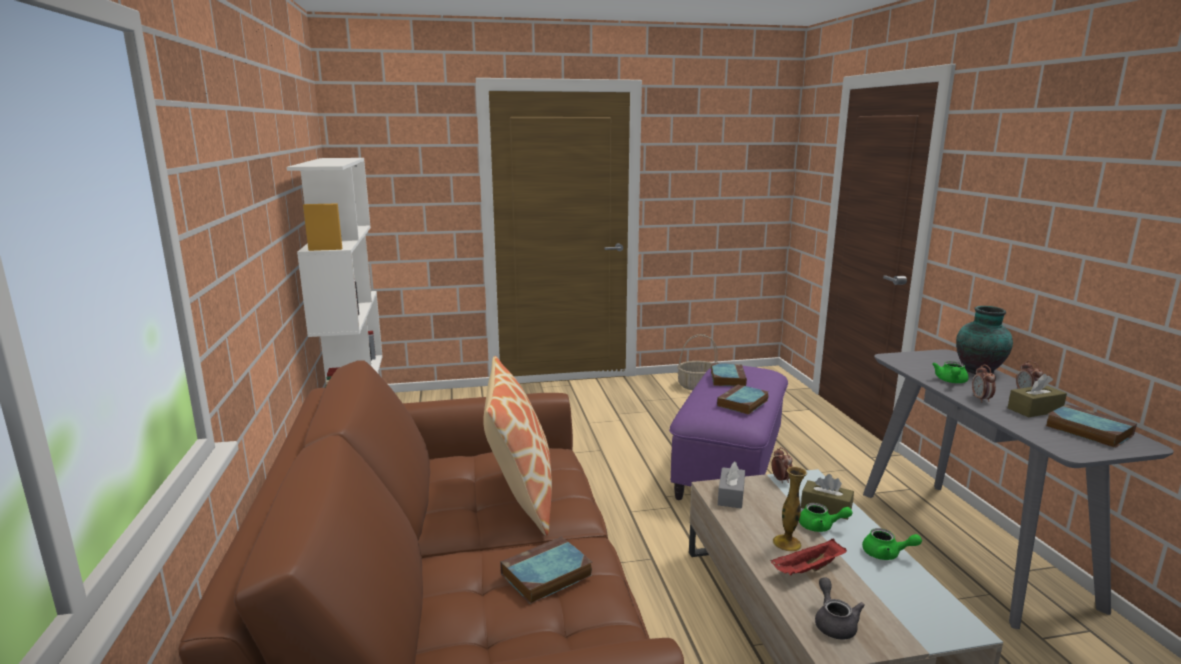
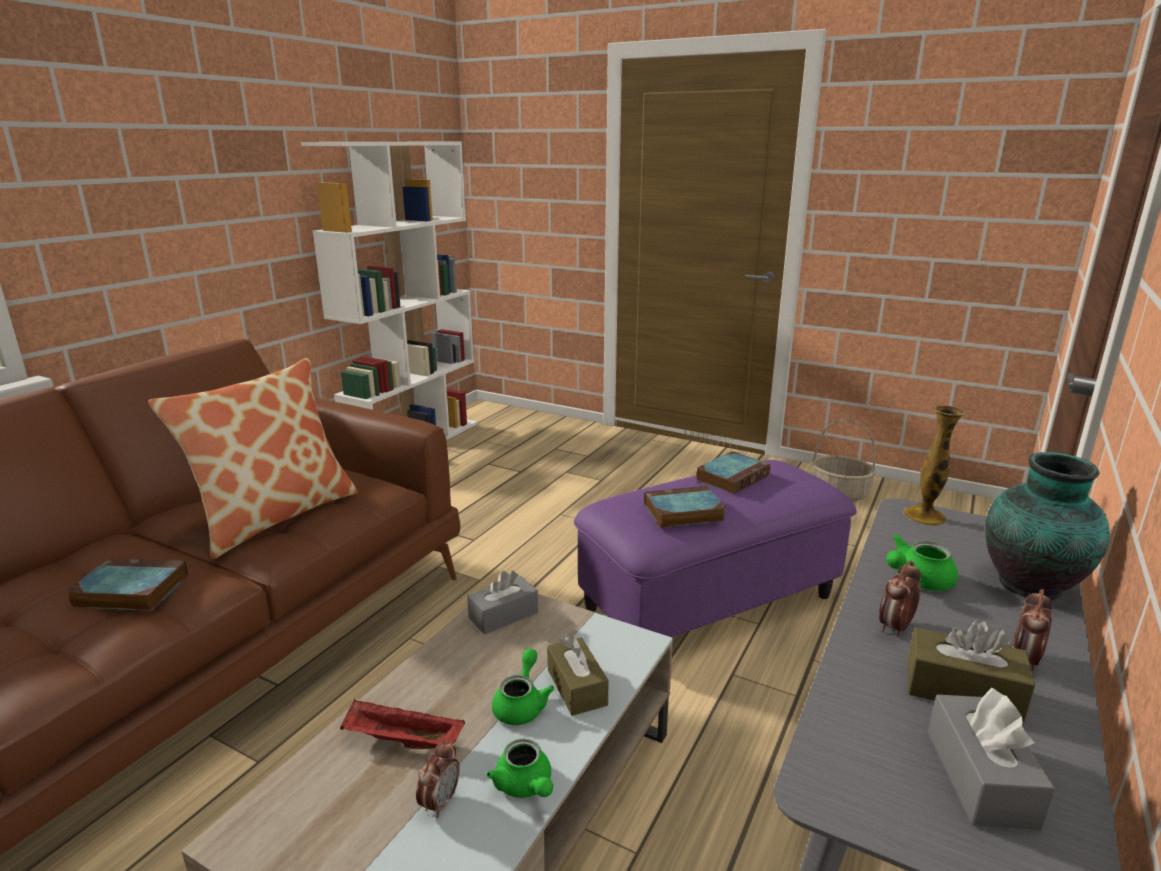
camera: 40 degrees right, 5 degrees up
alarm clock [772,447,793,483] -> alarm clock moved to [416,740,460,818]
vase [772,467,807,551] -> vase moved to [903,405,965,526]
green teapot [799,503,853,532] -> green teapot turned 135 degrees counterclockwise [492,649,554,725]
grey teapot [815,577,865,640] -> none
book [1045,404,1137,448] -> grey tissue box [928,688,1055,830]

